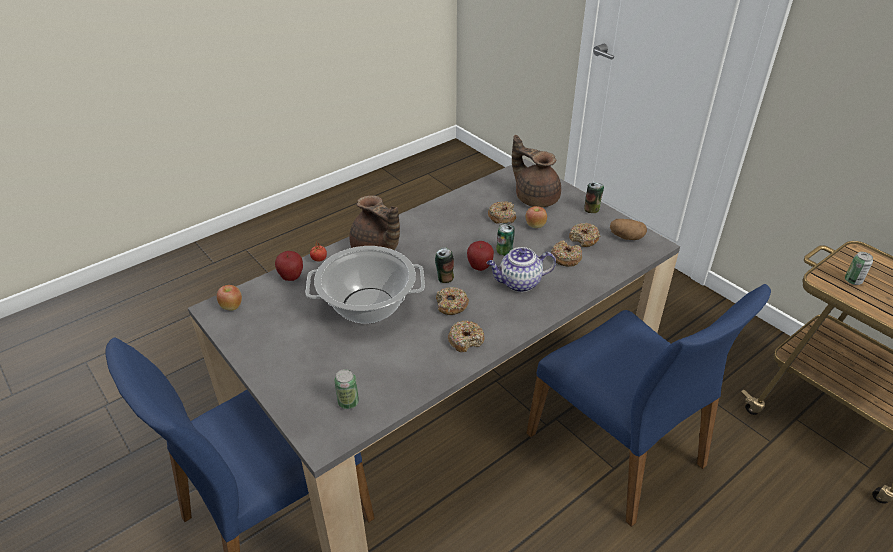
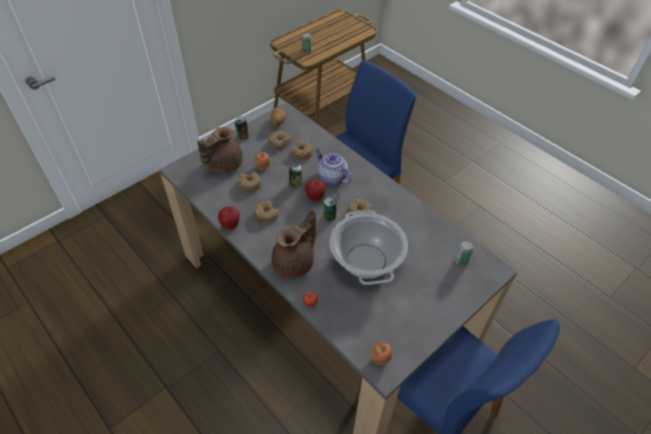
camera: 95 degrees left, 10 degrees up
apple [275,251,303,281] -> apple moved to [218,207,240,229]
donut [448,320,485,352] -> donut moved to [254,201,278,223]
teapot [487,247,556,292] -> teapot turned 150 degrees clockwise [315,149,352,185]

